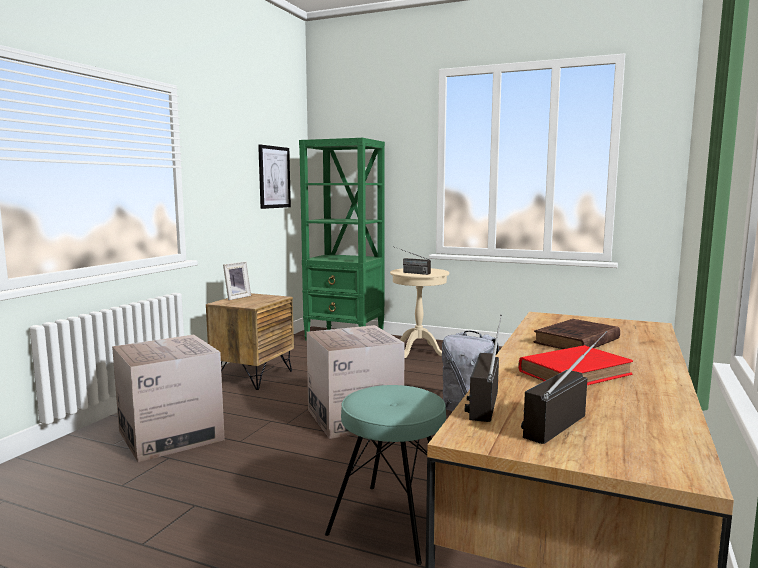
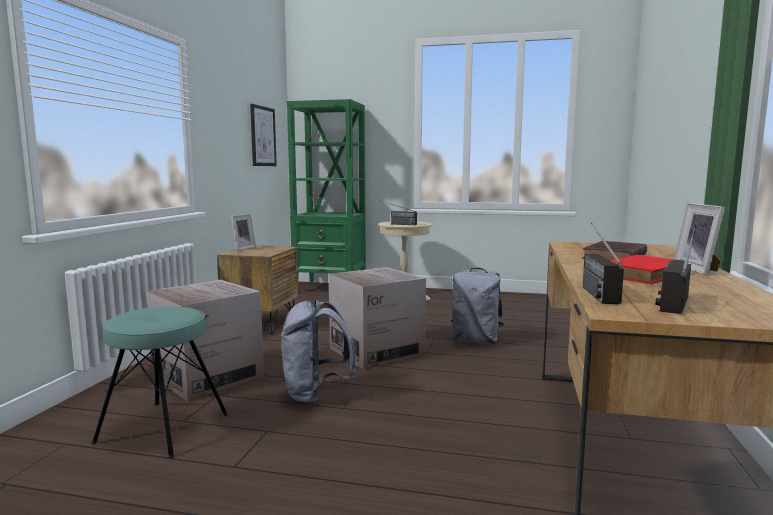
camera: 10 degrees left, 0 degrees up
turquoise stool [325,385,446,565] -> turquoise stool moved to [92,306,228,458]
none -> grey backpack [281,299,356,405]
none -> picture frame [674,203,725,275]

